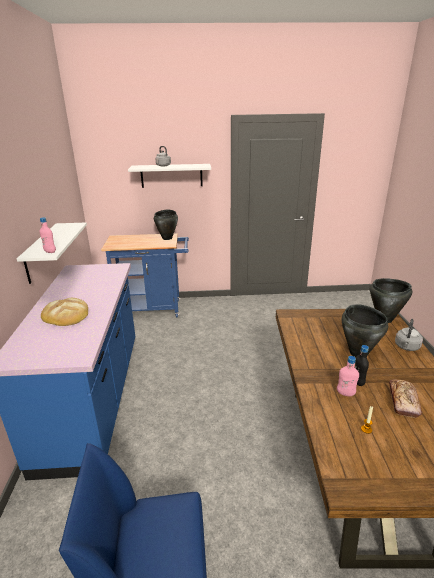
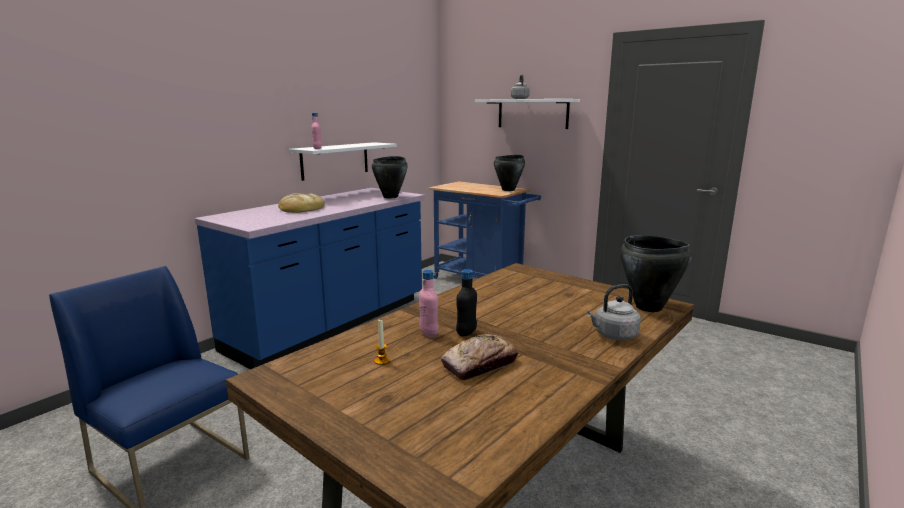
camera: 40 degrees right, 10 degrees down
black cooking pot [342,304,388,357] -> black cooking pot moved to [372,156,408,198]

